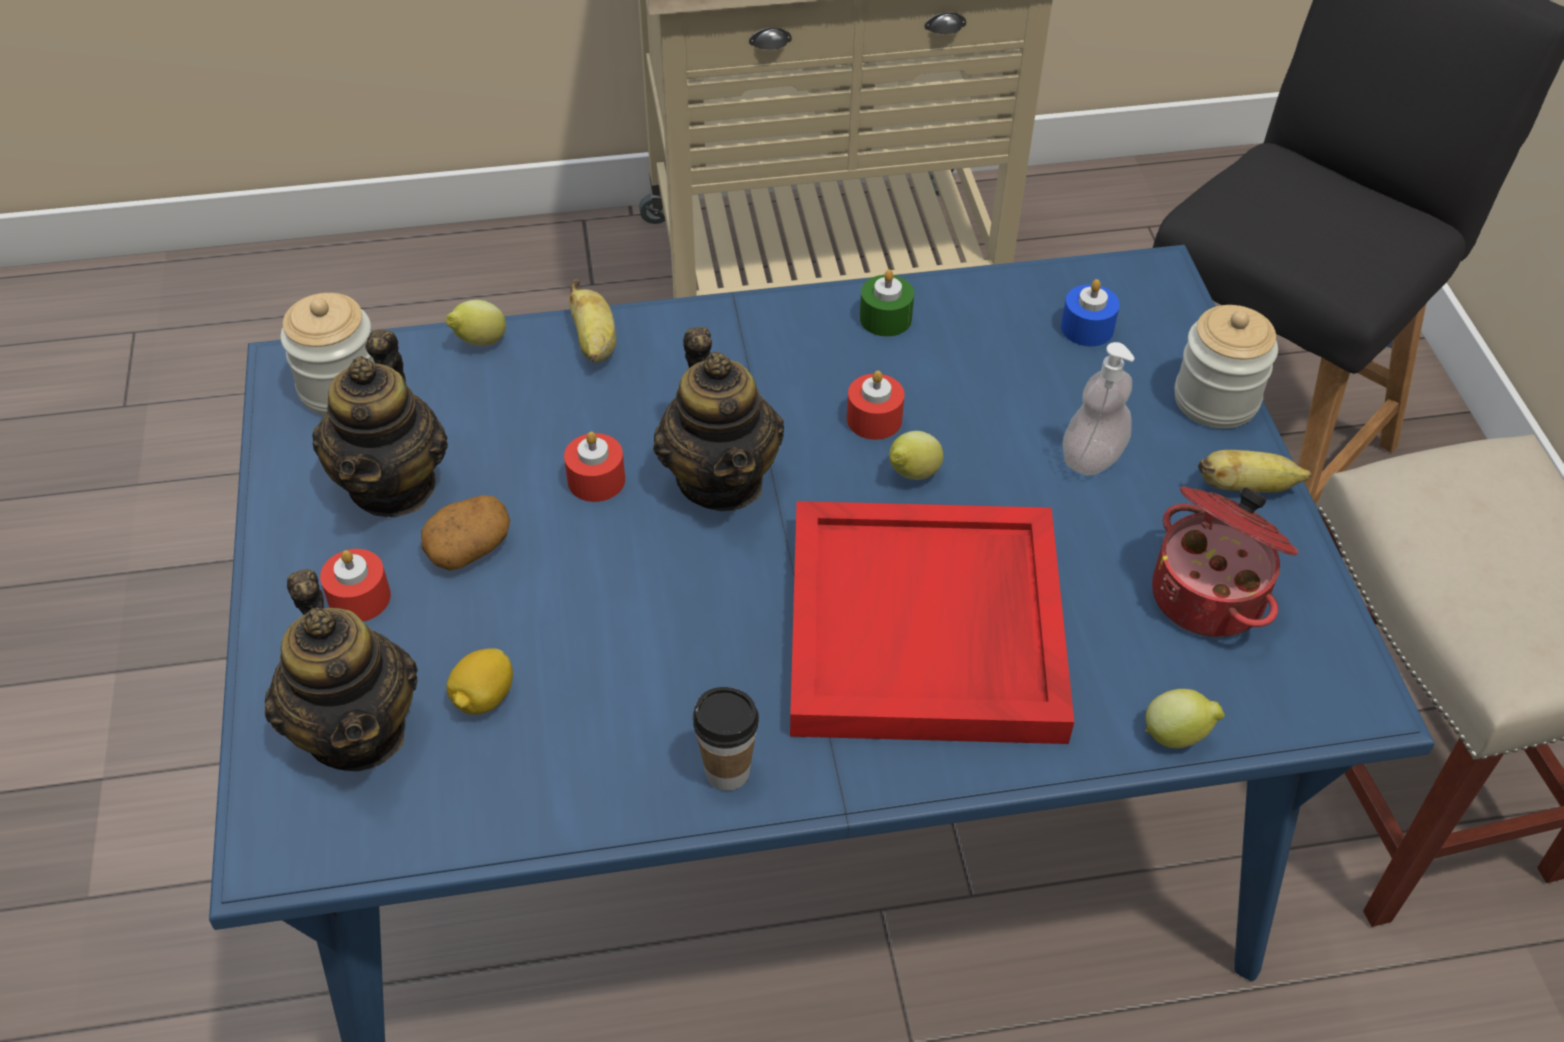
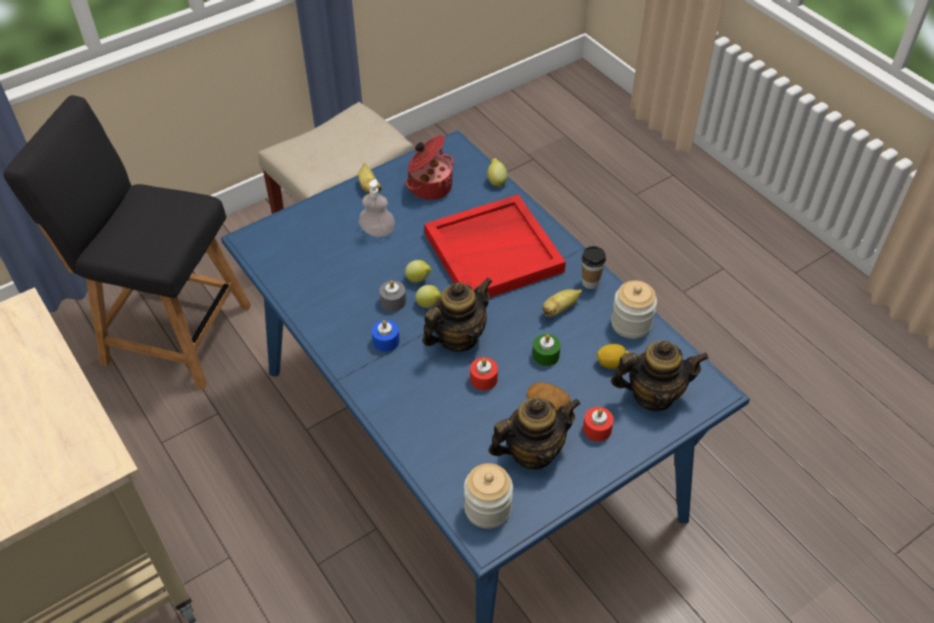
camera: 115 degrees left, 0 degrees up
teapot [265,569,418,771] -> teapot turned 45 degrees clockwise [611,341,709,411]
lemon [446,300,506,346] -> lemon moved to [415,285,441,308]
banana [569,280,616,362] -> banana moved to [543,289,582,317]
red candle [847,371,905,440] -> grey candle [379,280,406,311]
green candle [860,269,914,337] -> green candle moved to [532,334,561,366]
blue candle [1061,279,1120,346] -> blue candle moved to [372,320,400,352]
jar [1175,305,1278,429] -> jar moved to [611,281,657,339]

